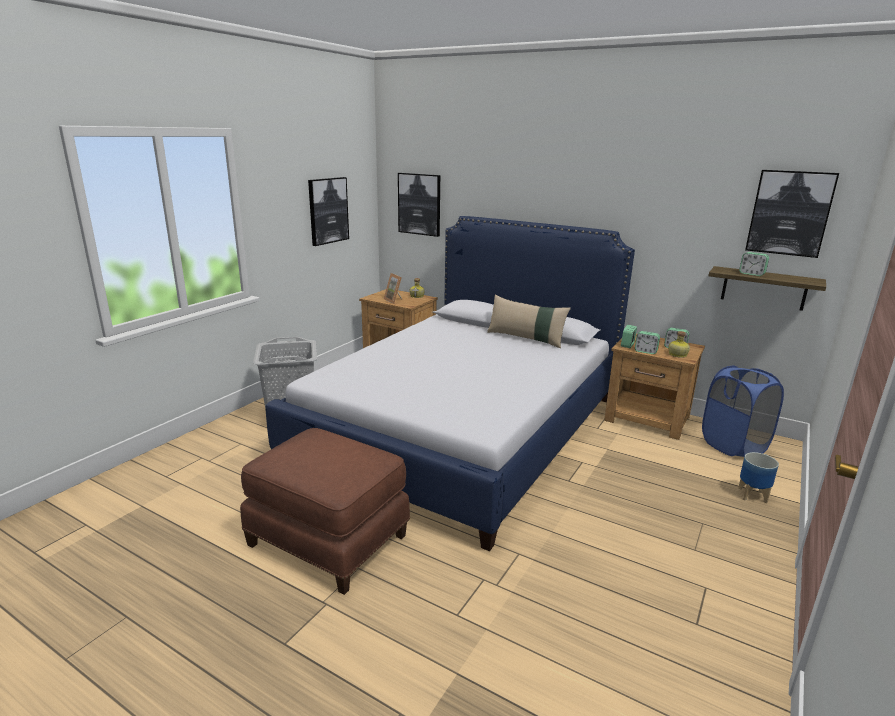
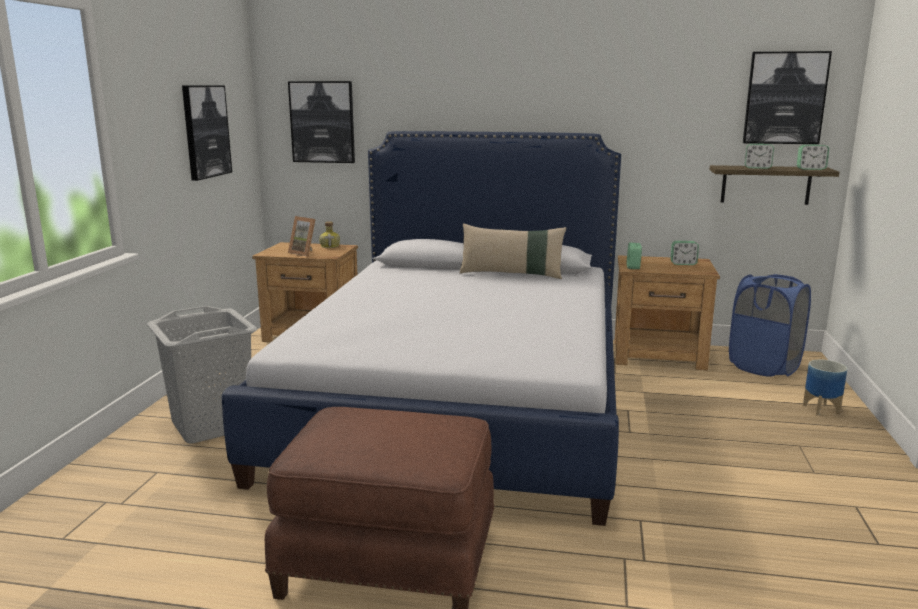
camera: 20 degrees left, 5 degrees down
alarm clock [635,331,660,354] -> alarm clock moved to [797,144,829,170]
bottle [668,331,690,358] -> none

